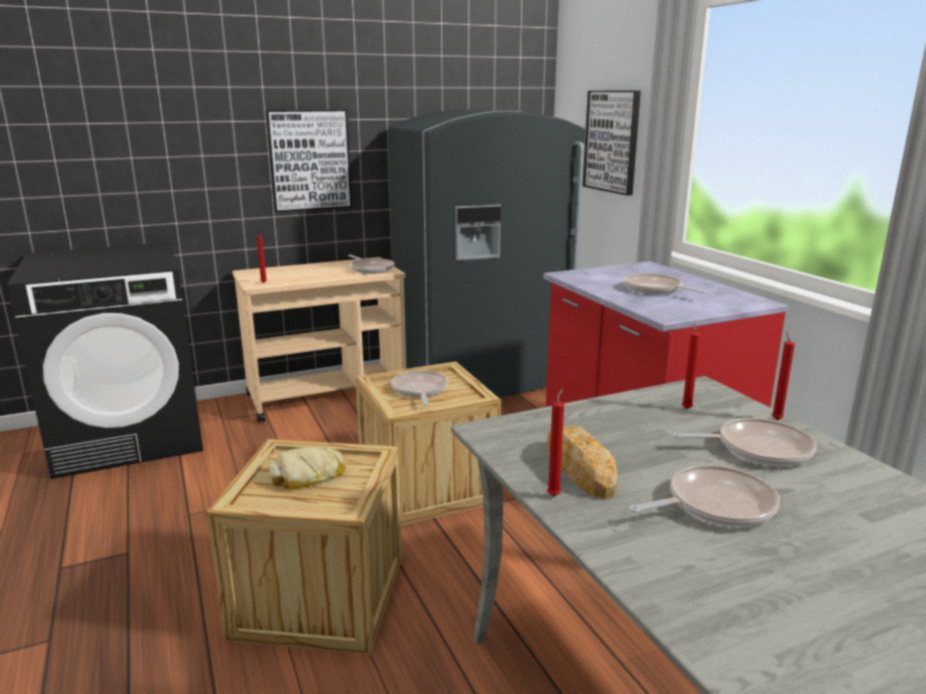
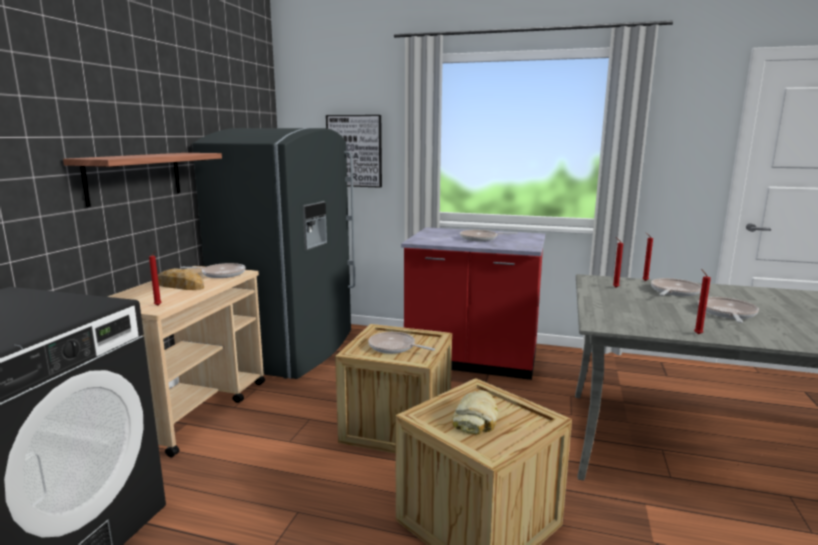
camera: 50 degrees left, 5 degrees down
picture [266,109,352,212] -> shelf [63,153,222,207]
bread [547,425,618,499] -> bread moved to [158,268,204,290]

